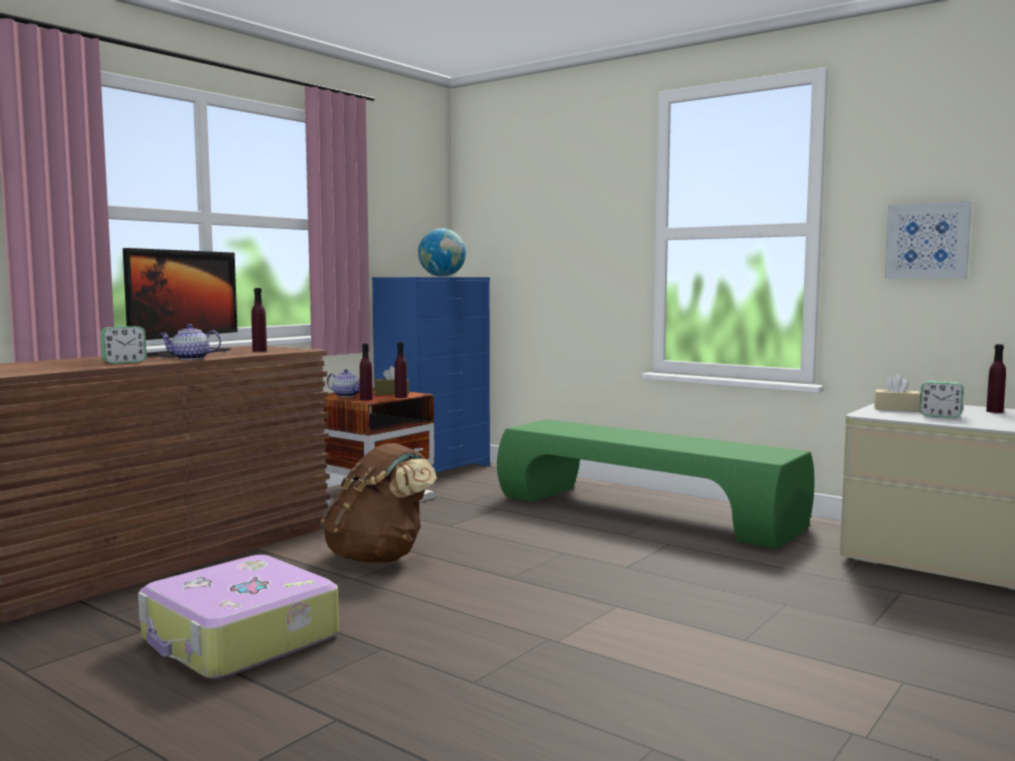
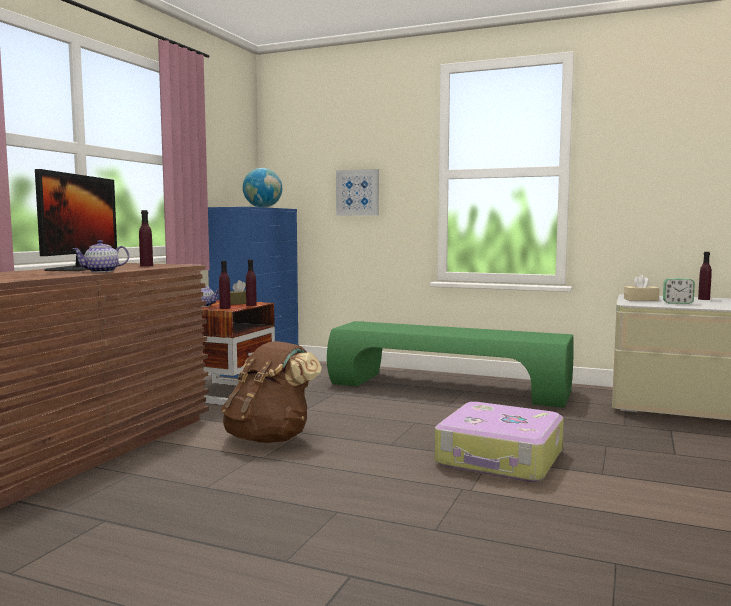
camera: 15 degrees left, 0 degrees up
alarm clock [100,326,147,364] -> none
suitcase [138,555,339,679] -> suitcase moved to [434,402,564,482]
picture [885,201,972,279] -> picture moved to [336,169,379,216]

